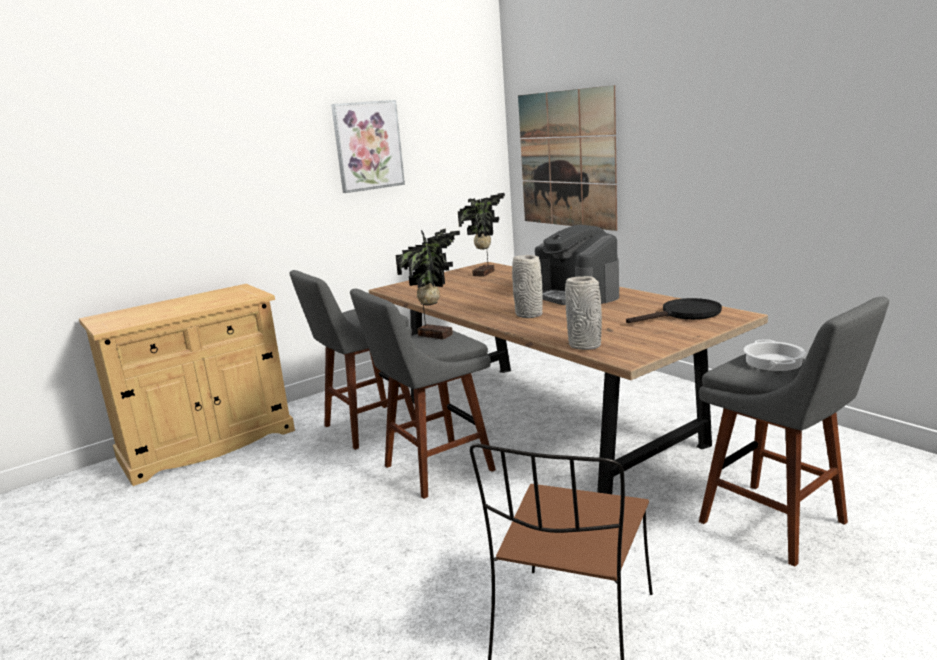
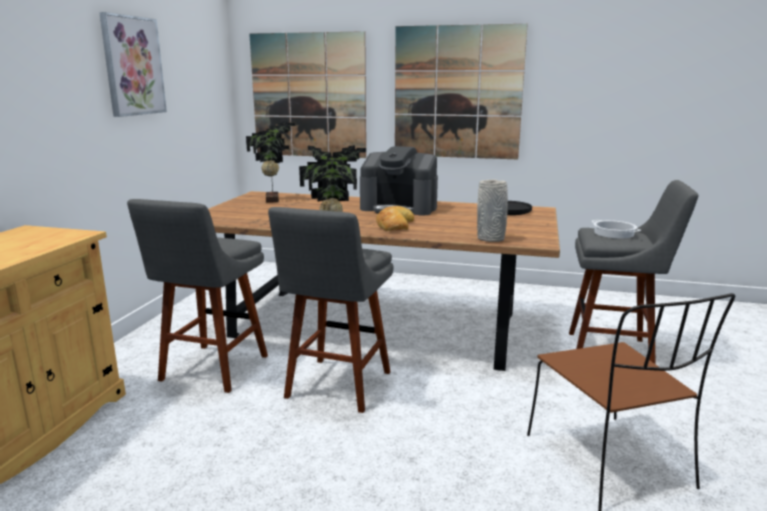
camera: 40 degrees left, 0 degrees up
grey vase [512,255,543,318] -> bread [376,206,414,231]
none -> picture [395,24,528,159]

